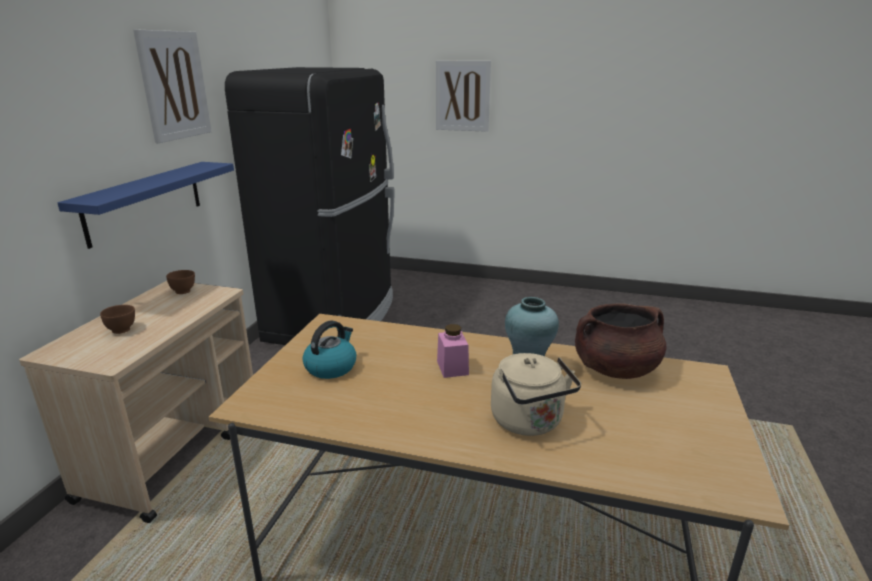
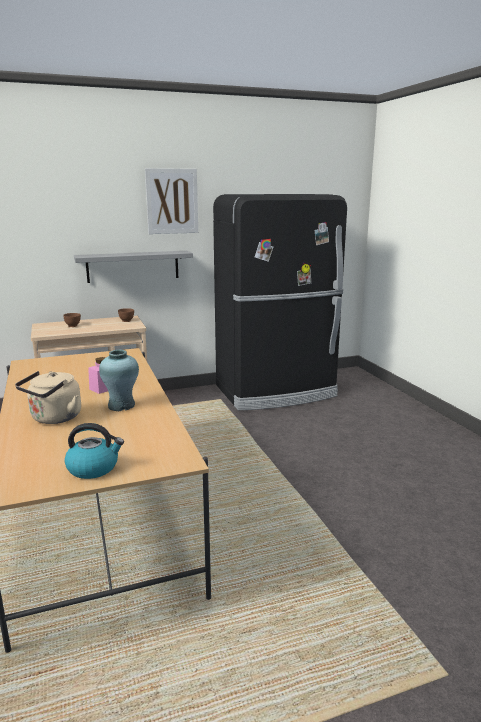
camera: 55 degrees right, 5 degrees down
blue shelf [57,162,234,249] -> grey shelf [74,251,193,283]
kettle [302,321,356,379] -> kettle moved to [64,423,124,479]
picture [436,61,491,132] -> none
brown cooking pot [575,303,666,379] -> none

